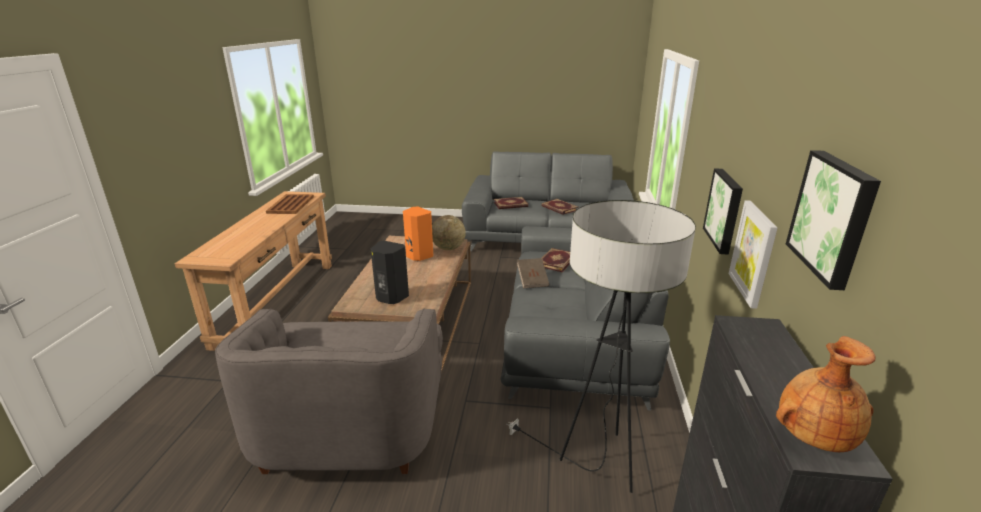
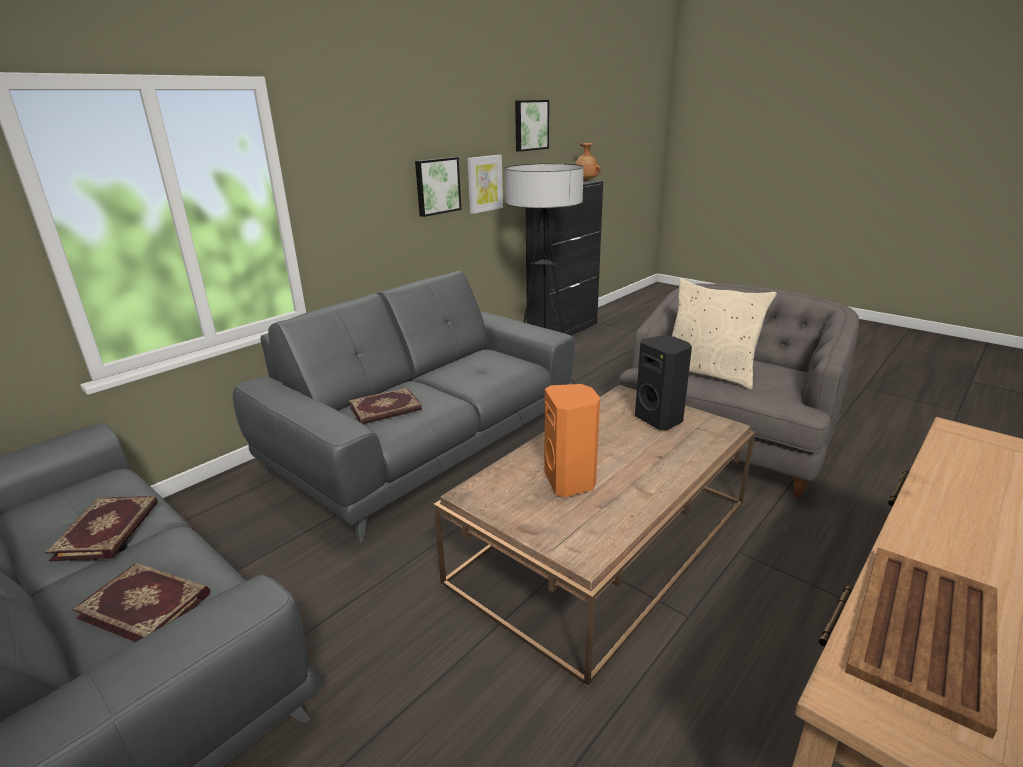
camera: 145 degrees left, 0 degrees up
globe [432,215,466,250] -> none
brown book [517,258,550,288] -> none
none -> beige pillow [672,278,777,390]

